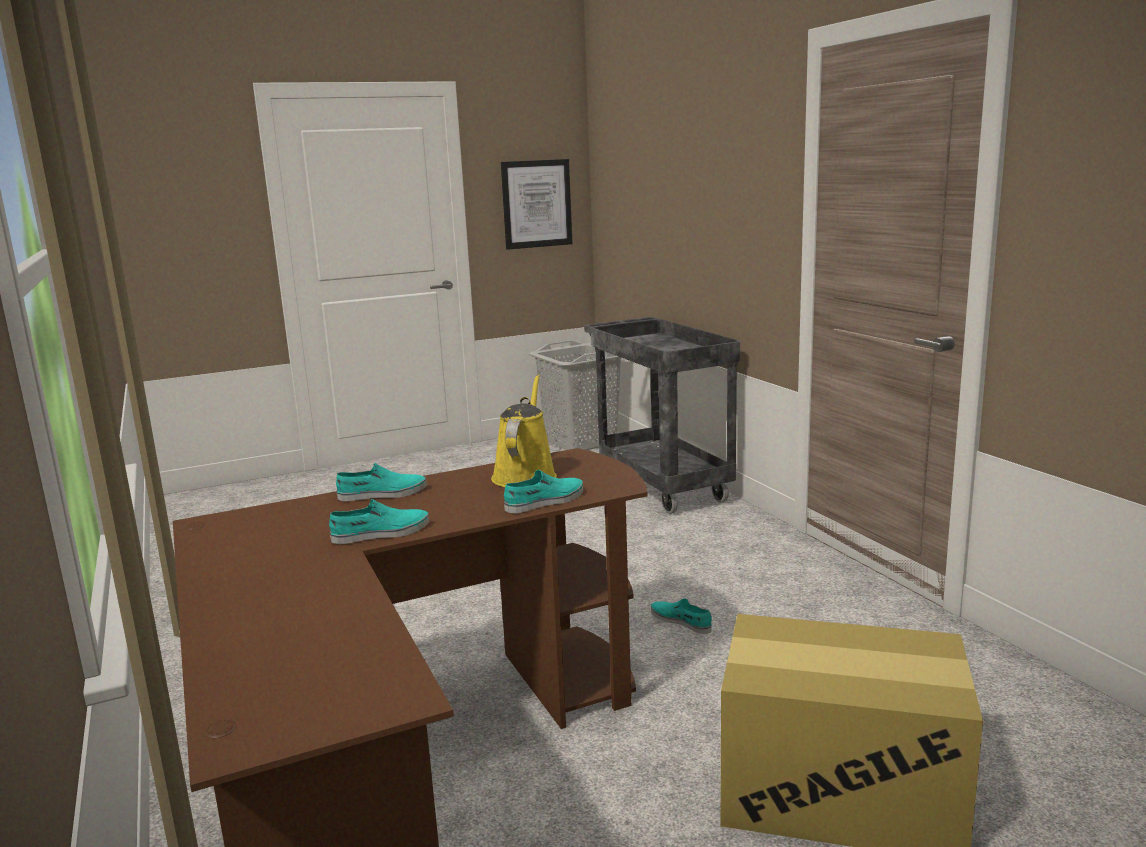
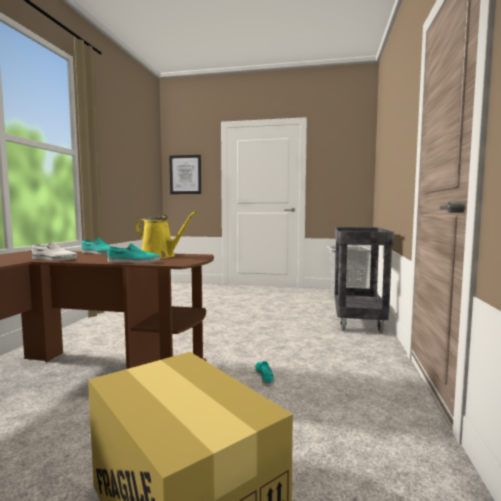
camera: 35 degrees right, 10 degrees down
turquoise shoe [329,499,429,544] -> white shoe [32,241,77,261]
yellow watering can [491,375,557,487] -> yellow watering can turned 75 degrees clockwise [136,211,197,258]
picture [501,159,572,250] -> picture moved to [169,155,201,194]

